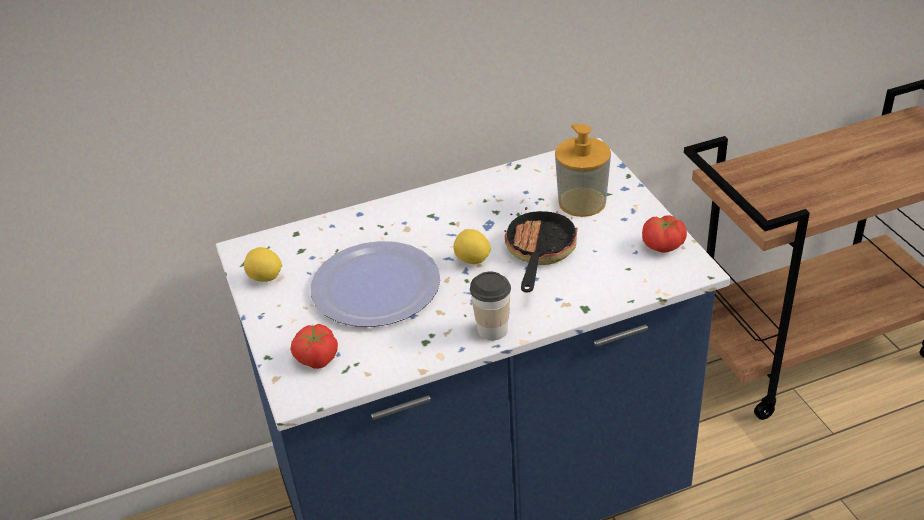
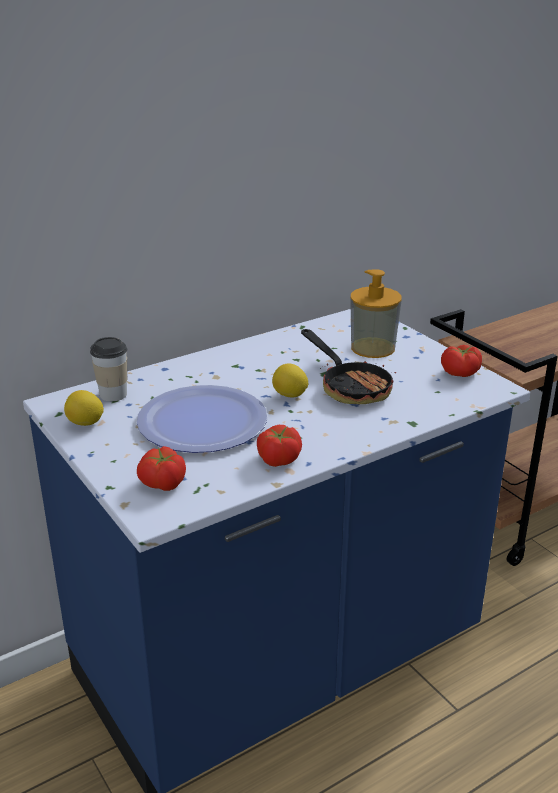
camera: 15 degrees left, 10 degrees down
cup [470,271,511,340] -> cup moved to [90,337,127,401]
frying pan [504,198,578,292] -> frying pan turned 150 degrees clockwise [301,329,397,404]
none -> tomato [257,425,302,467]

